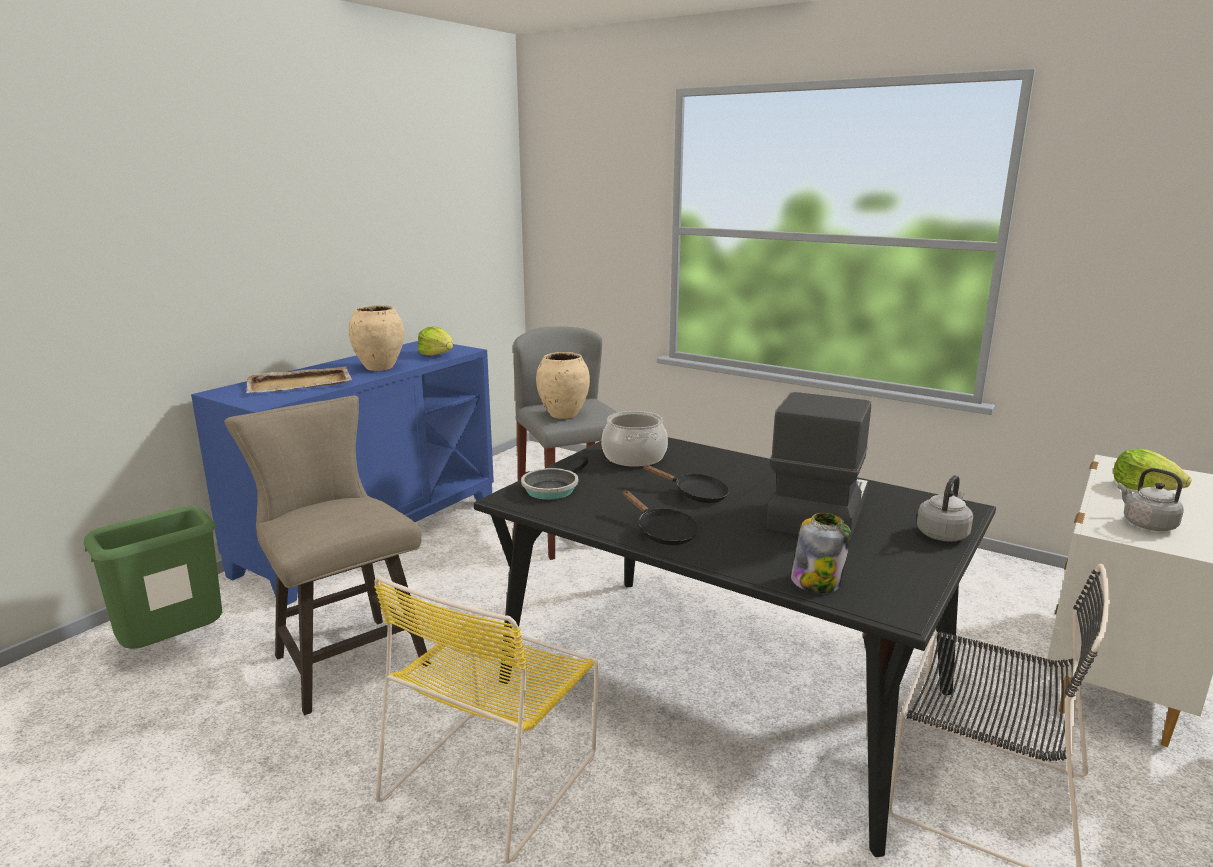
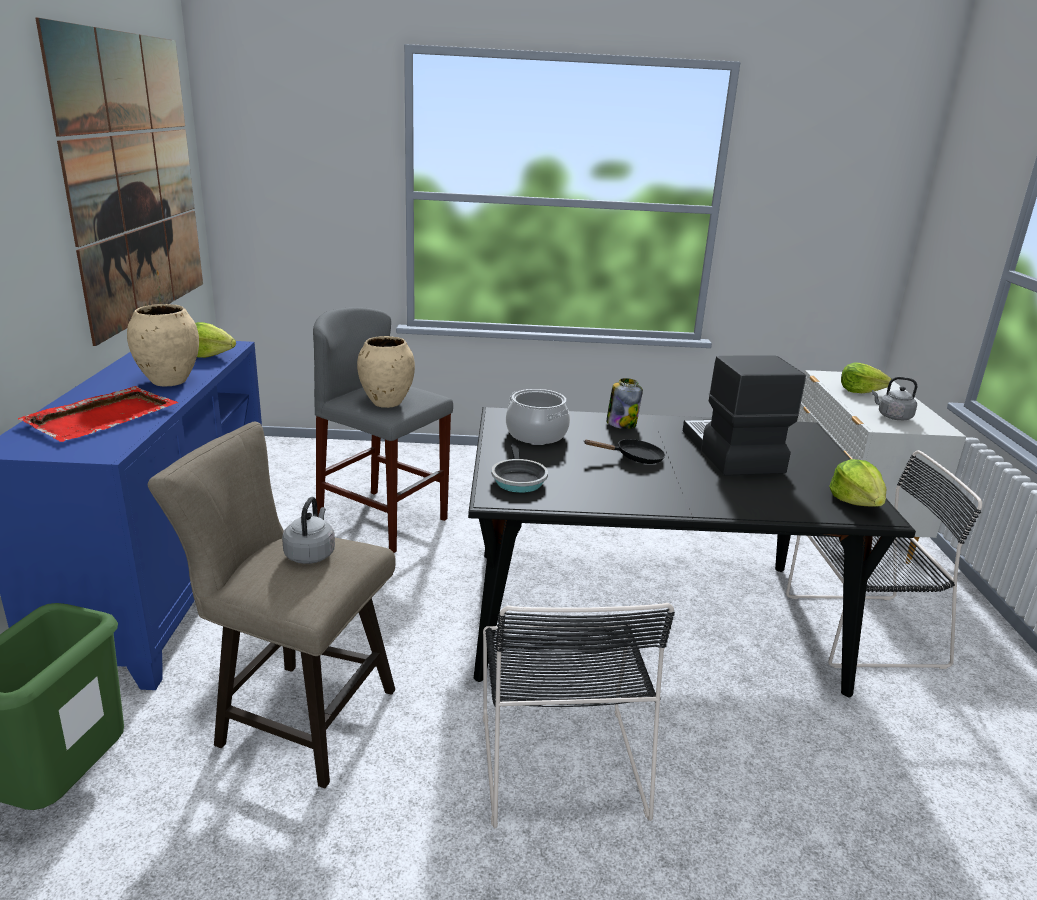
camera: 35 degrees left, 5 degrees up
beige tray [246,366,352,393] -> red tray [18,386,179,442]
yellow chair [374,576,599,863] -> black chair [483,603,675,828]
black frying pan [622,490,698,545] -> none
jar [791,513,851,593] -> jar moved to [606,378,643,429]
grey kettle [917,475,973,542] -> grey kettle moved to [282,497,335,564]
none -> picture [36,18,203,346]
none -> lettuce [829,459,886,507]

